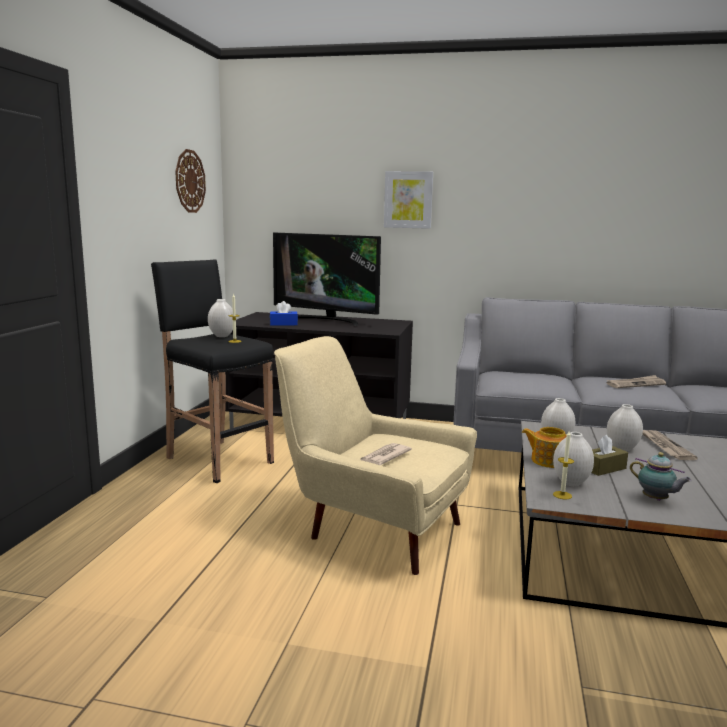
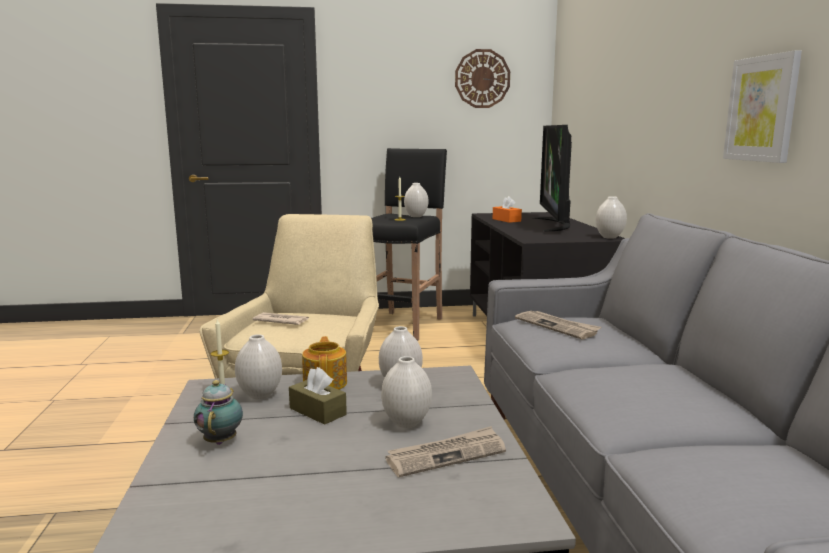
camera: 70 degrees right, 0 degrees up
blue tissue box [270,301,298,326] -> orange tissue box [493,196,522,223]
picture [384,171,433,229] -> picture moved to [723,50,802,163]
newspaper [606,375,666,388] -> newspaper moved to [515,311,601,340]
teapot [630,452,692,501] -> teapot turned 150 degrees clockwise [194,380,243,445]
none -> white vase [596,196,627,239]

